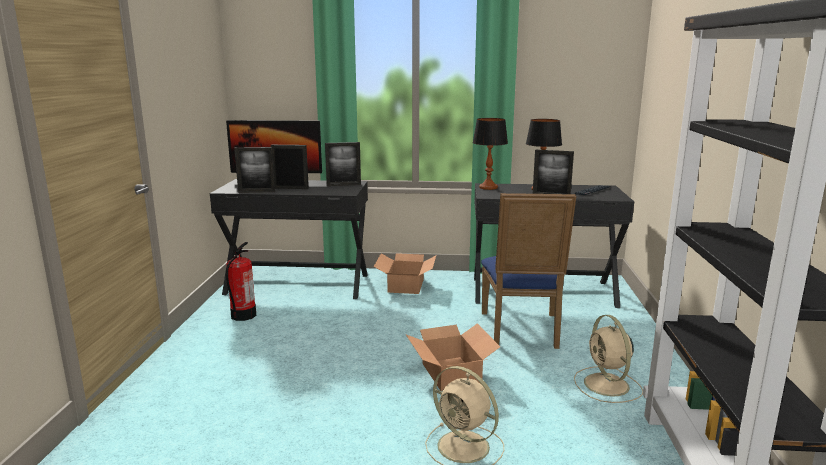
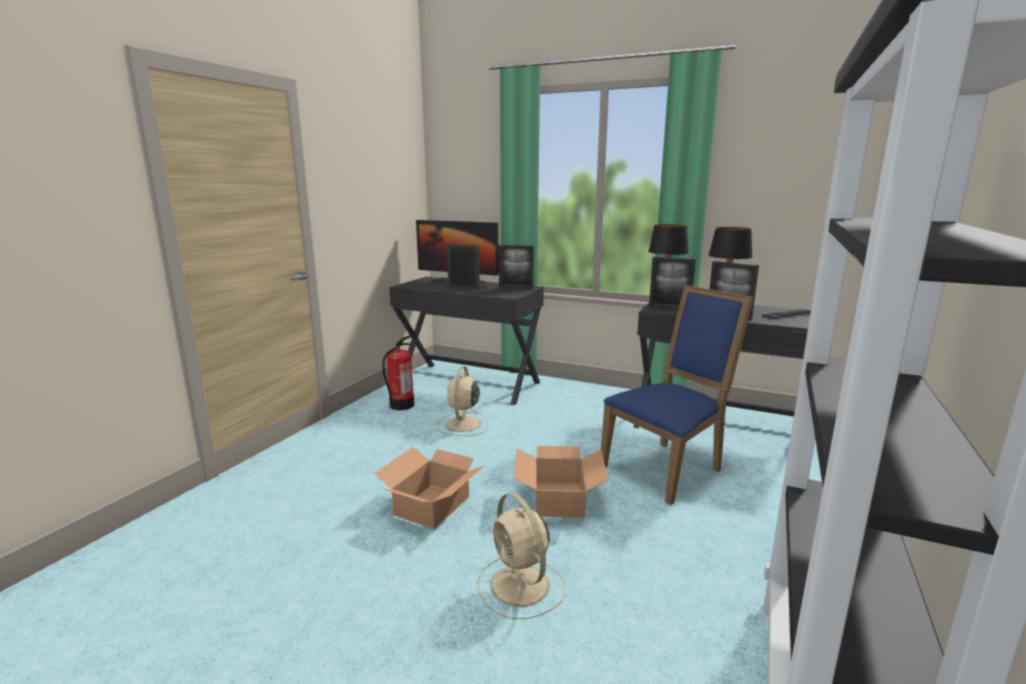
camera: 20 degrees right, 0 degrees up
picture frame [234,147,275,193] -> picture frame moved to [649,257,696,310]
cardboard box [374,253,436,294] -> cardboard box moved to [374,447,485,529]
blue chair [481,193,576,349] -> blue chair turned 150 degrees counterclockwise [601,285,753,505]
beige fan [574,315,643,403] -> beige fan moved to [437,366,488,436]

